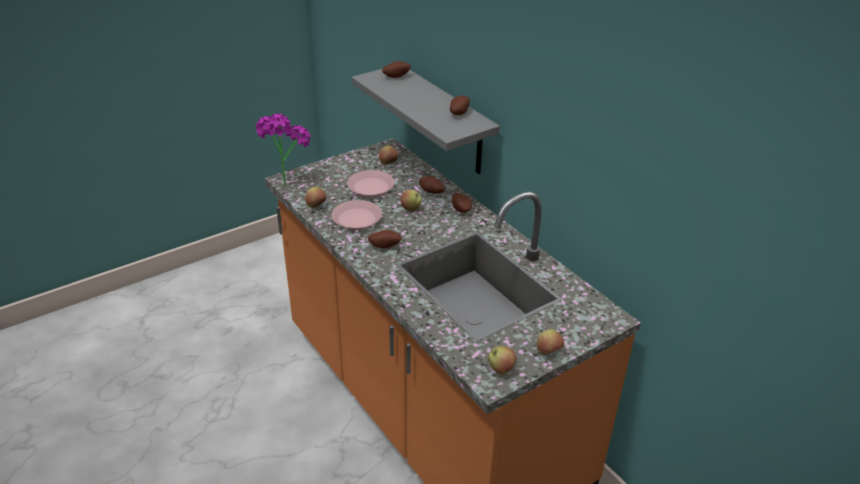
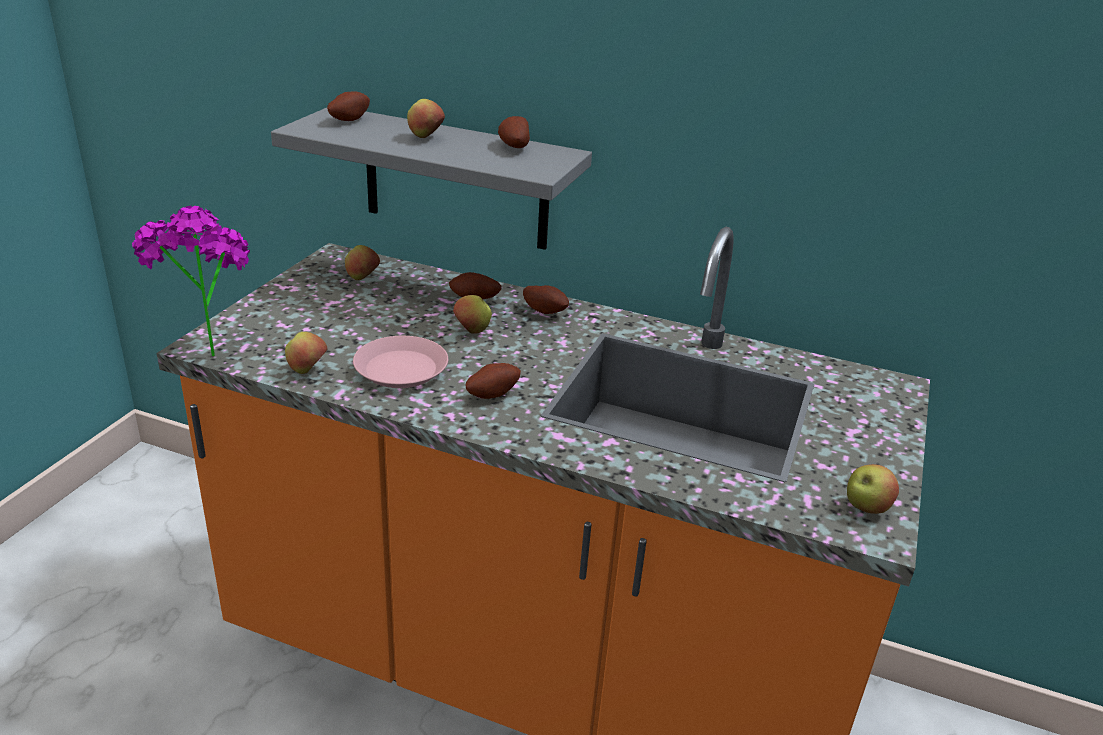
camera: 35 degrees left, 5 degrees down
pink plate [347,170,394,197] -> none
apple [537,329,564,355] -> apple moved to [407,99,445,138]

